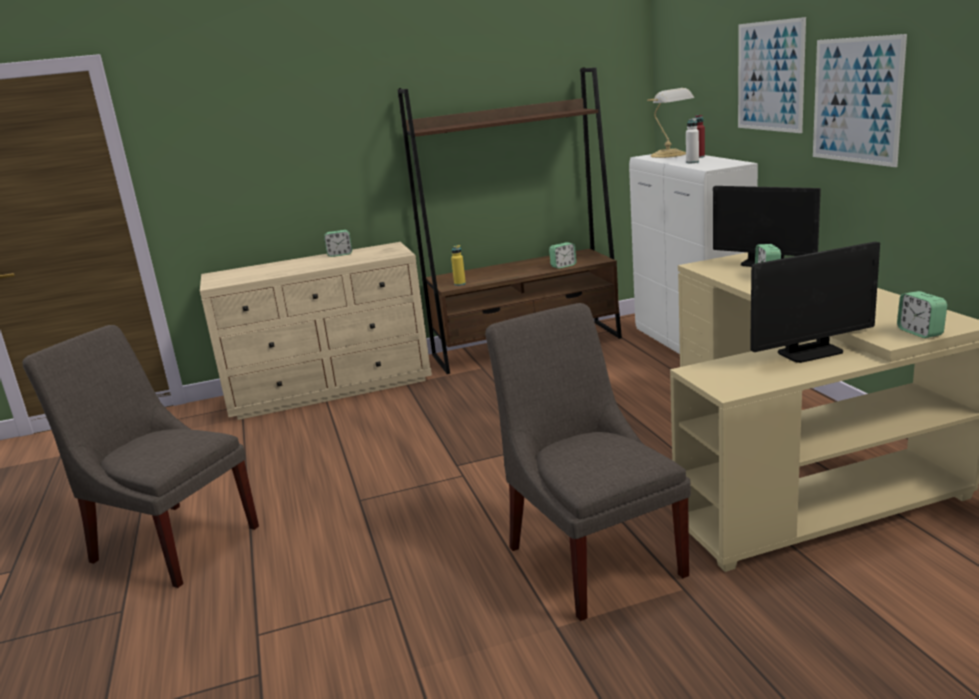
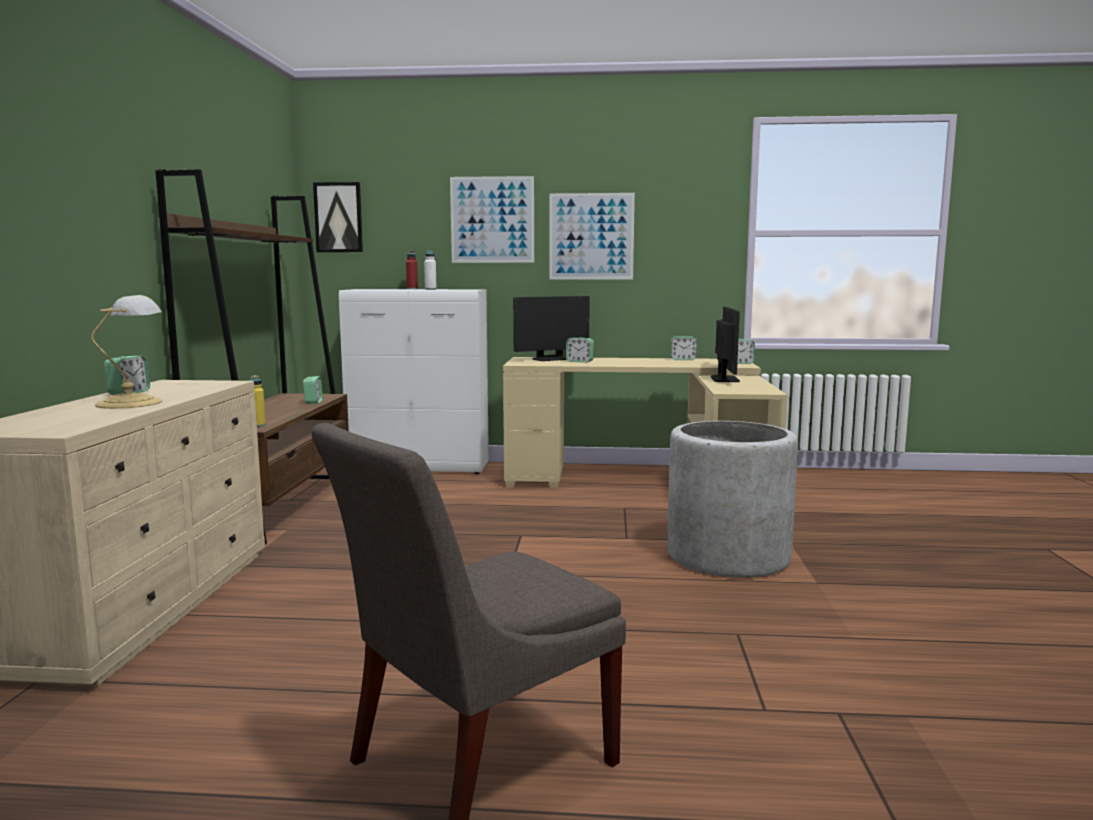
camera: 70 degrees left, 10 degrees down
grey chair [485,303,691,621] -> grey planter [667,421,798,578]
table lamp [647,88,694,158] -> table lamp moved to [91,295,162,409]
none -> picture [313,182,363,252]
none -> alarm clock [670,336,697,360]

